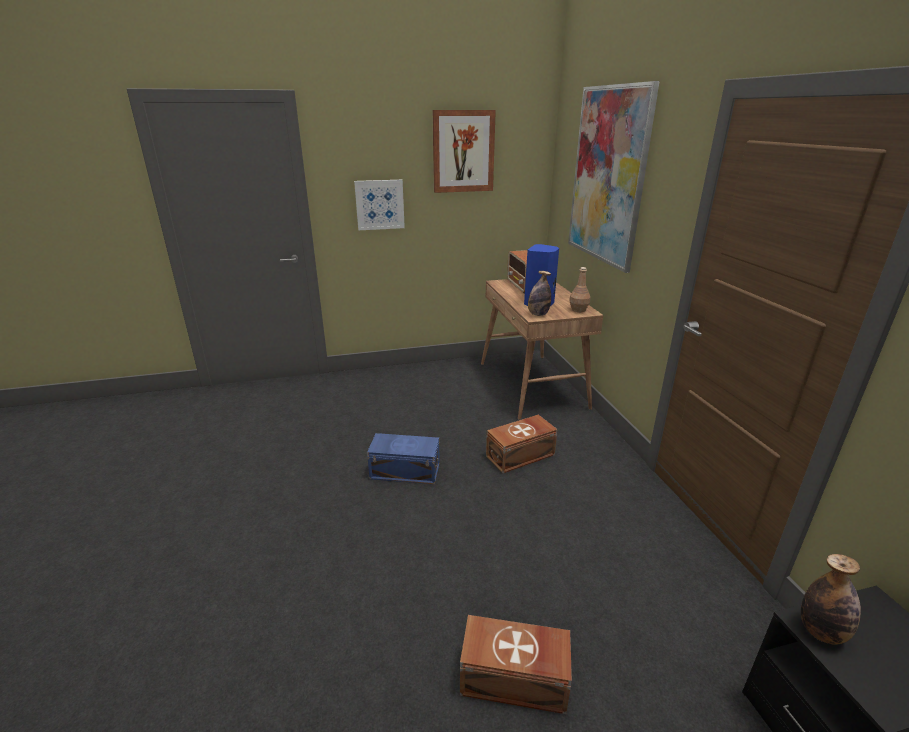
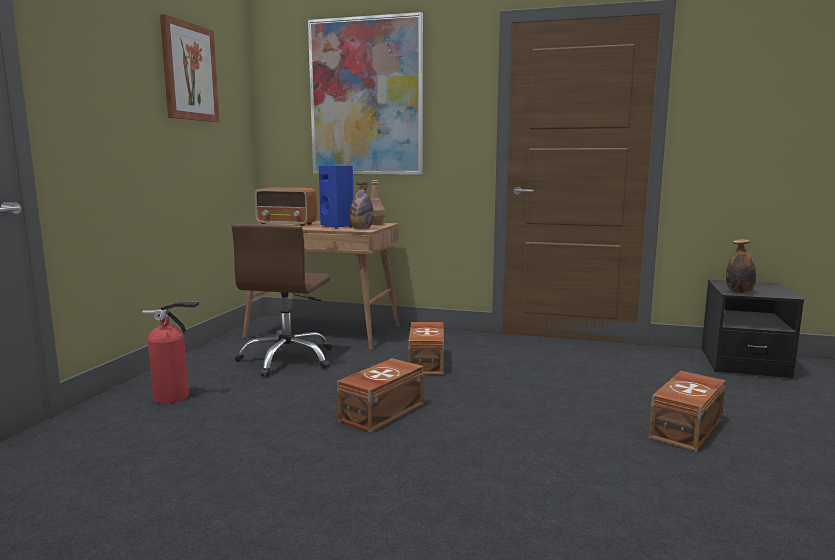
camera: 60 degrees left, 15 degrees down
picture [354,180,405,230] -> none
blue storage box [367,433,440,484] -> brown storage box [337,358,423,433]
none -> fire extinguisher [142,302,199,403]
none -> brown office chair [231,224,332,377]

